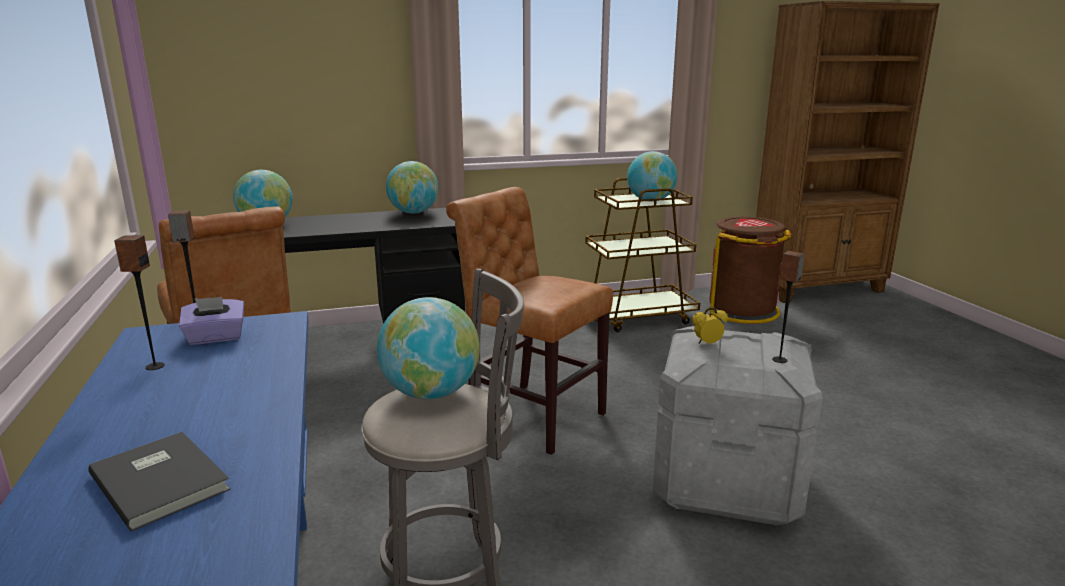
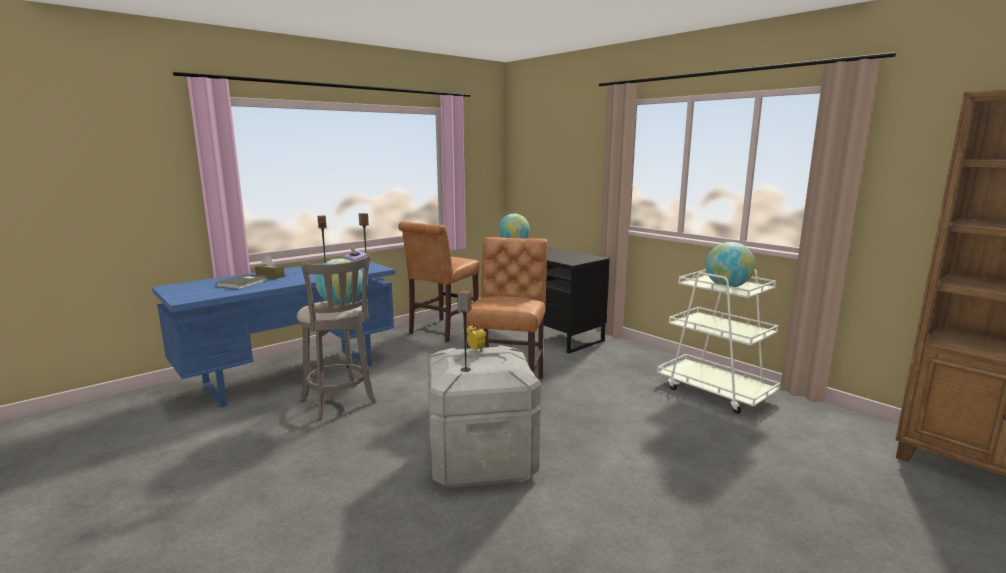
camera: 65 degrees right, 5 degrees down
globe [386,161,438,214] -> none
brown cart [586,178,700,332] -> white cart [657,269,781,414]
brown trash can [710,217,792,324] -> none
none -> brown tissue box [255,256,285,279]

